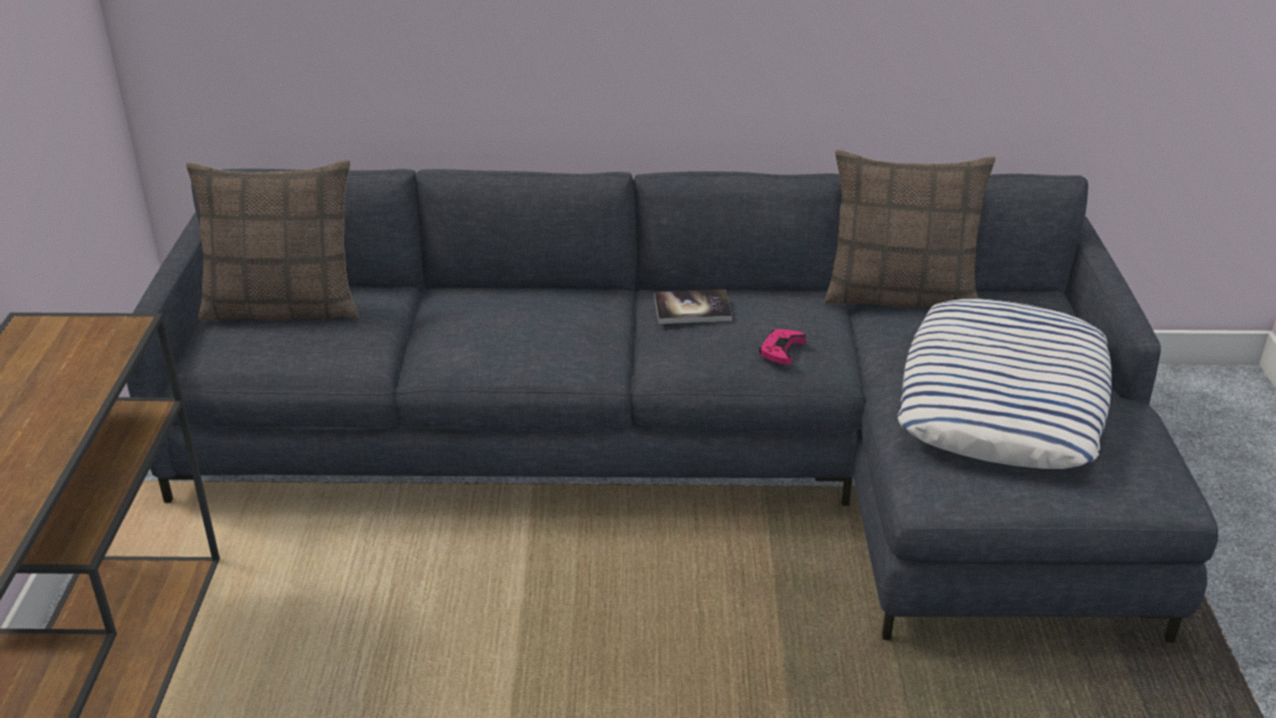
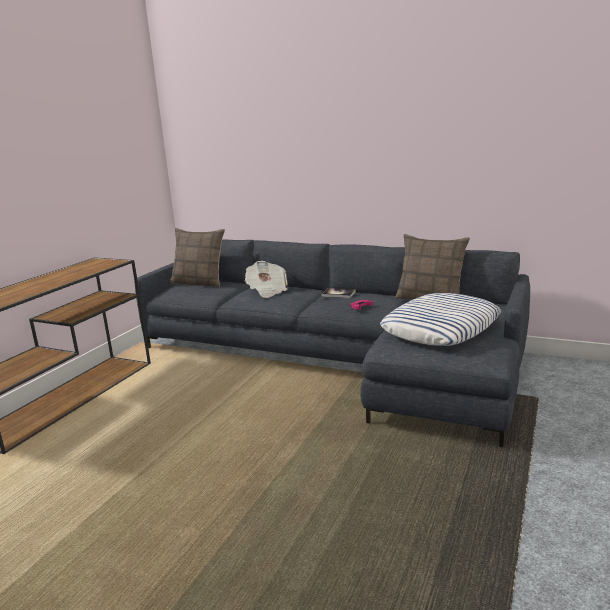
camera: 25 degrees right, 15 degrees down
none -> newspaper [245,261,287,298]

